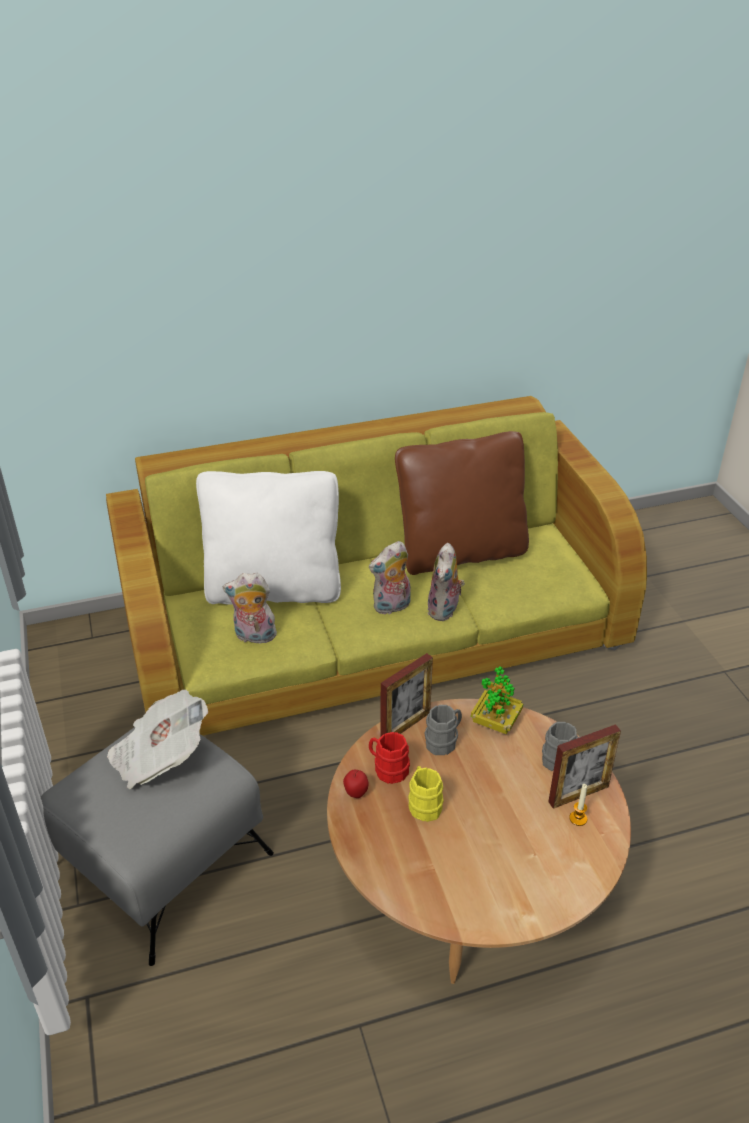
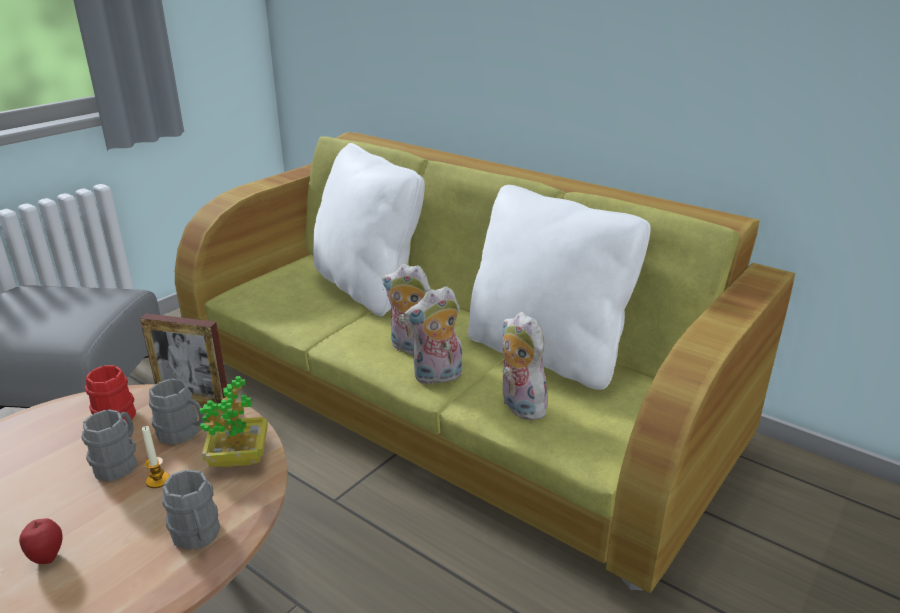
camera: 55 degrees right, 10 degrees down
newspaper [107,690,208,789] -> none
plush toy [223,573,277,644] -> plush toy moved to [502,312,551,420]
apple [343,770,368,798] -> apple moved to [19,518,63,564]
brown pillow [395,431,529,575] -> white pillow [468,185,650,390]
yellow mug [408,766,444,822] -> none
picture frame [548,724,621,809] -> none
candle [569,784,587,826] -> candle moved to [142,426,170,488]
none -> grey mug [82,409,137,482]

